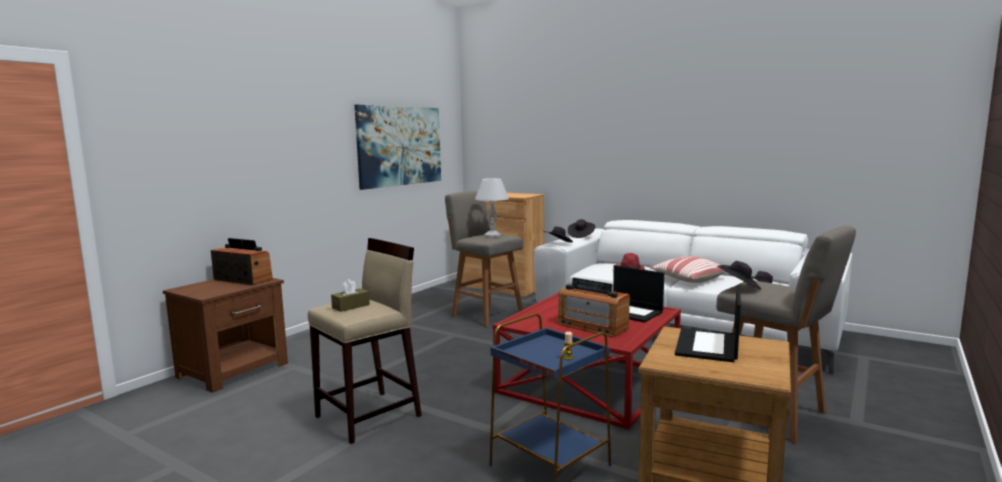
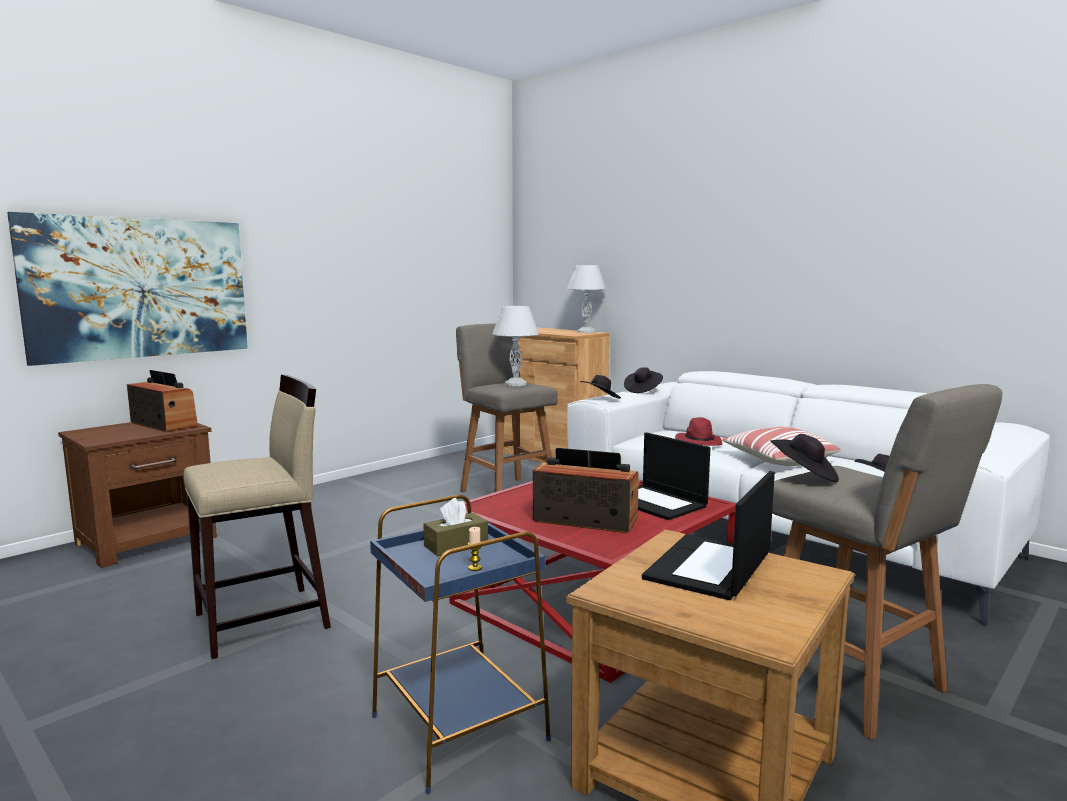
camera: 10 degrees right, 0 degrees up
brown tissue box [331,279,370,312] -> brown tissue box moved to [423,498,488,556]
picture [355,105,441,190] -> picture moved to [7,212,248,366]
radio [558,278,630,337] -> radio turned 150 degrees clockwise [533,448,639,533]
none -> white table lamp [567,265,606,333]

